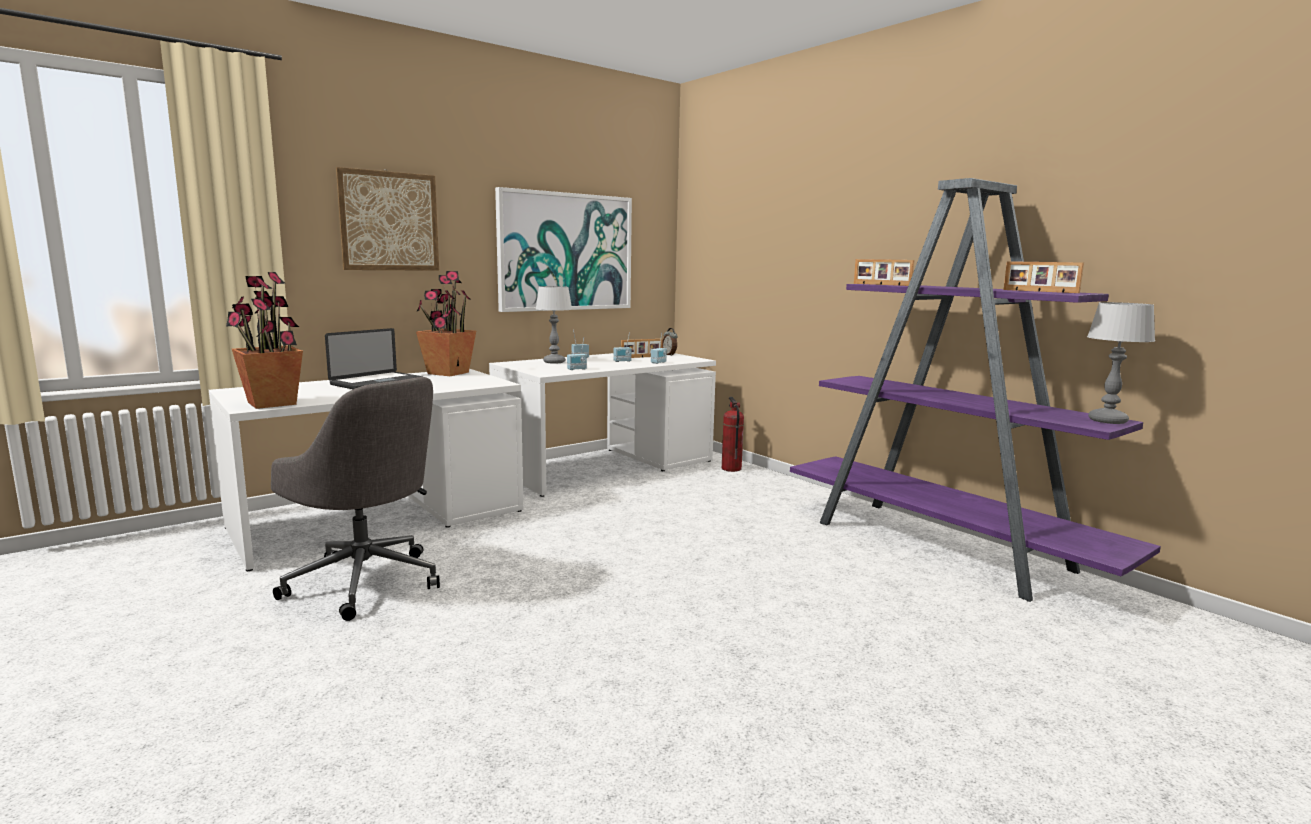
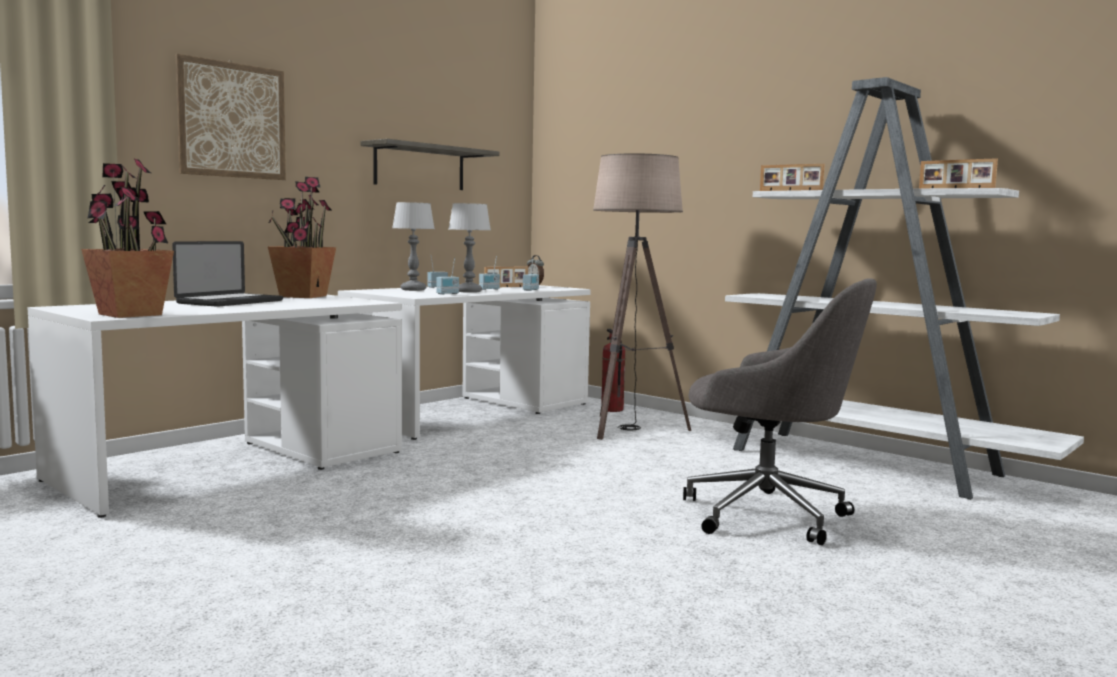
camera: 10 degrees left, 5 degrees down
grey office chair [271,377,440,621] -> grey office chair moved to [683,278,877,545]
picture [495,187,632,312] -> shelf [361,139,500,190]
purple bookcase [790,178,1161,602] -> white bookcase [725,77,1084,500]
table lamp [1087,302,1155,424] -> table lamp moved to [449,203,491,293]
none -> floor lamp [593,153,691,440]

